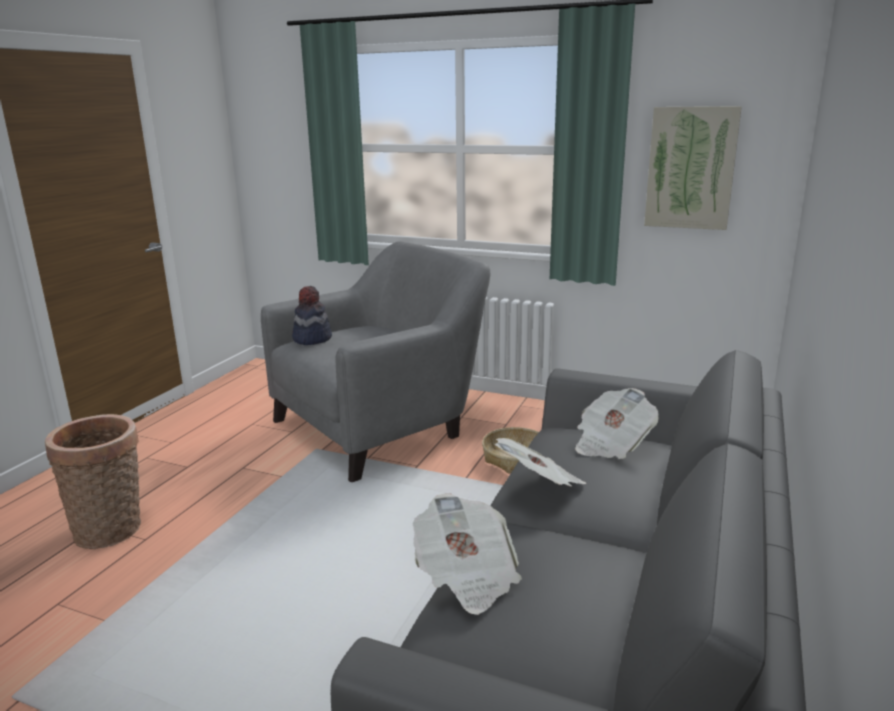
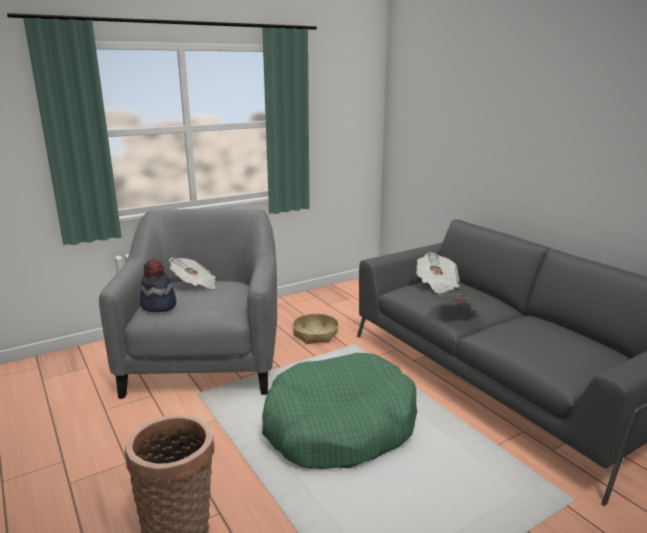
camera: 55 degrees left, 0 degrees up
newspaper [413,493,522,615] -> newspaper moved to [169,258,216,289]
picture [644,106,742,230] -> none
none -> green dog bed [262,353,417,469]

